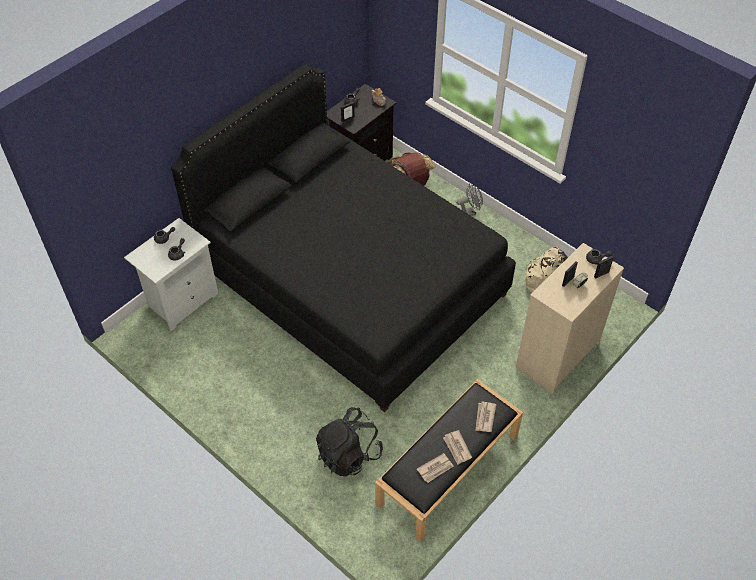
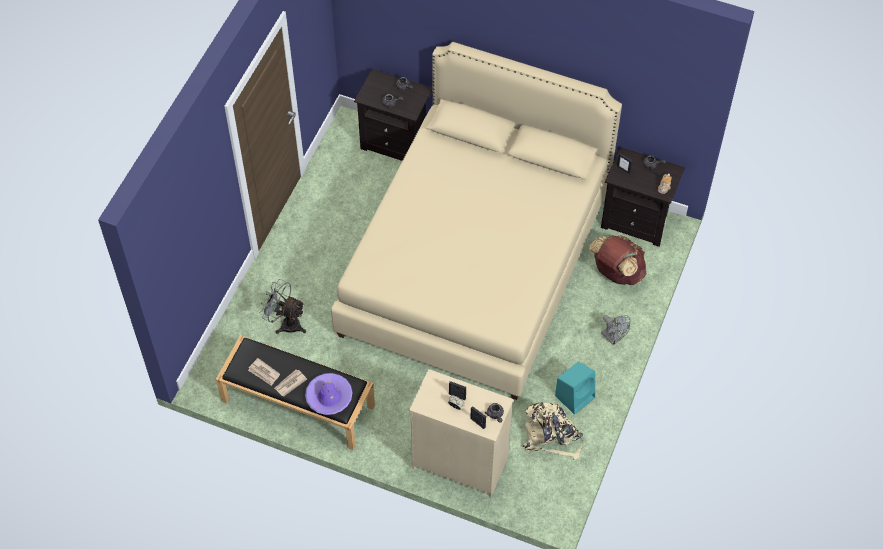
camera: 70 degrees right, 5 degrees up
white nightstand [124,218,218,331] -> black nightstand [354,69,433,161]
black bed [171,64,516,412] -> beige bed [331,42,622,400]
black backpack [316,407,383,477] -> grey fan [260,279,306,334]
newspaper [475,402,496,432] -> purple hat [305,373,353,415]
none -> turquoise speaker [555,361,595,415]

